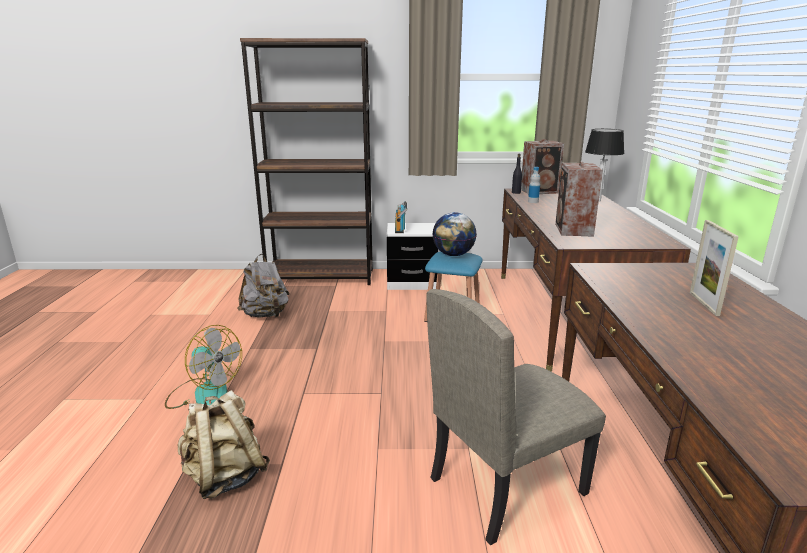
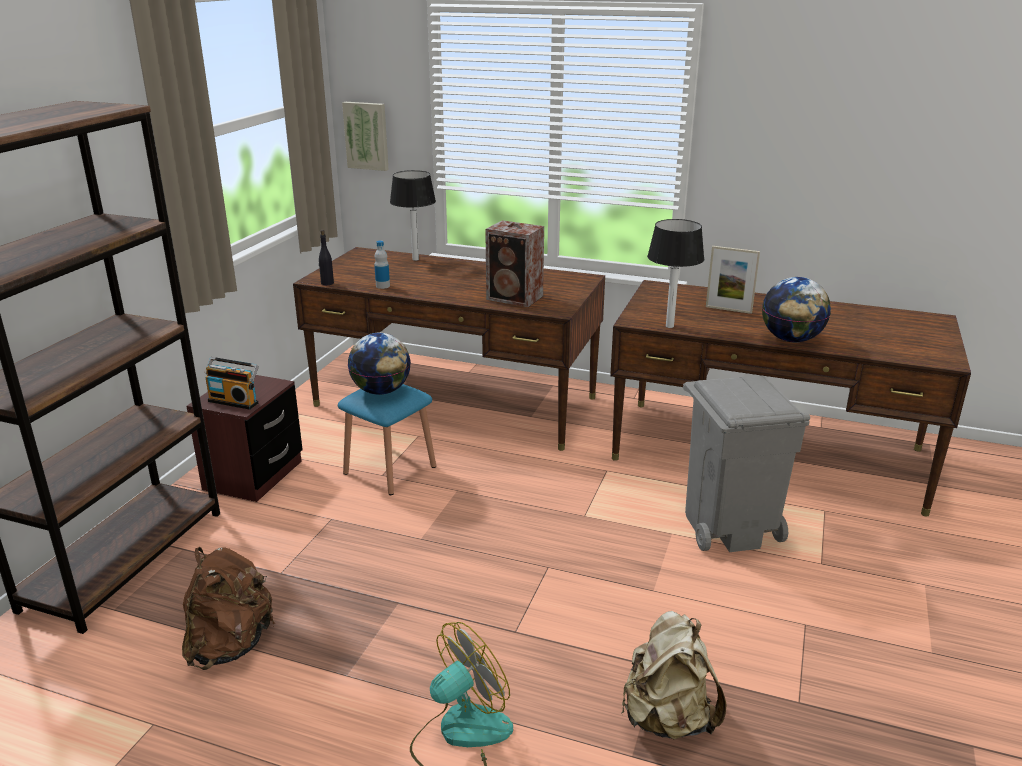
camera: 70 degrees left, 5 degrees up
grey backpack [237,254,290,318] -> brown backpack [182,547,275,670]
white nightstand [387,223,438,290] -> brown nightstand [187,375,303,502]
beige chair [426,289,606,545] -> grey trash can [683,375,810,552]
speaker [521,139,564,194] -> none
none -> picture [342,102,389,171]
none -> table lamp [647,219,704,328]
none -> globe [762,277,831,343]

